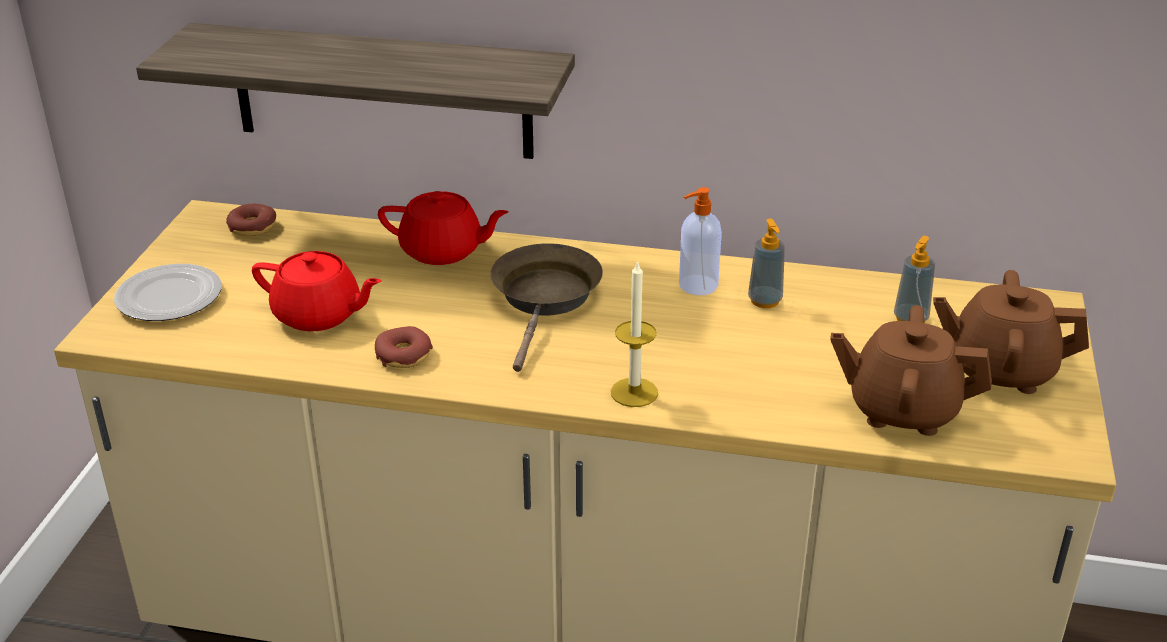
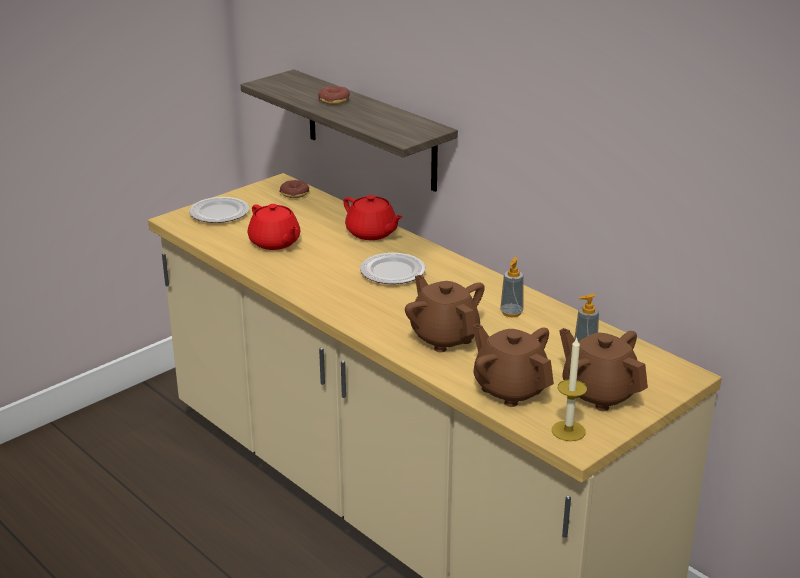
camera: 35 degrees right, 5 degrees down
donut [375,326,433,368] -> donut moved to [318,86,350,105]
brown frying pan [490,243,603,372] -> plate [360,253,426,284]
candle [611,260,658,407] -> candle moved to [552,336,587,441]
soap dispenser [679,187,722,295] -> none
none -> brown teapot [405,275,485,352]

